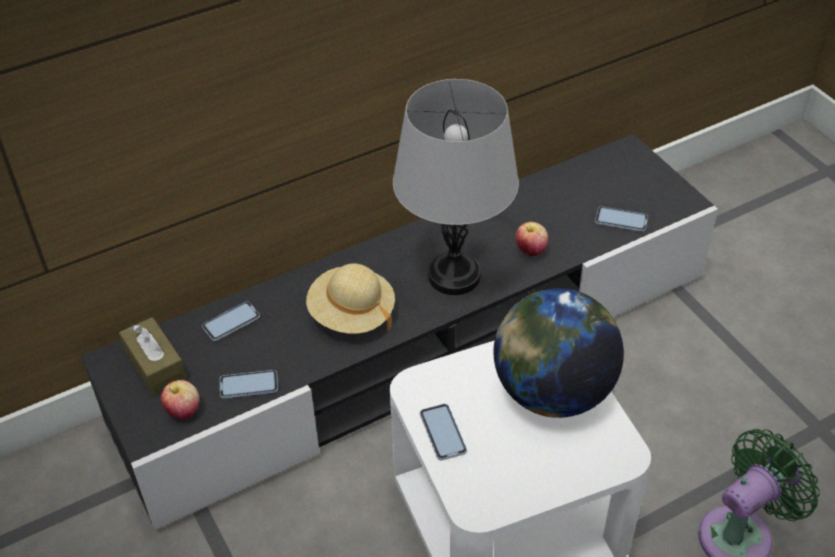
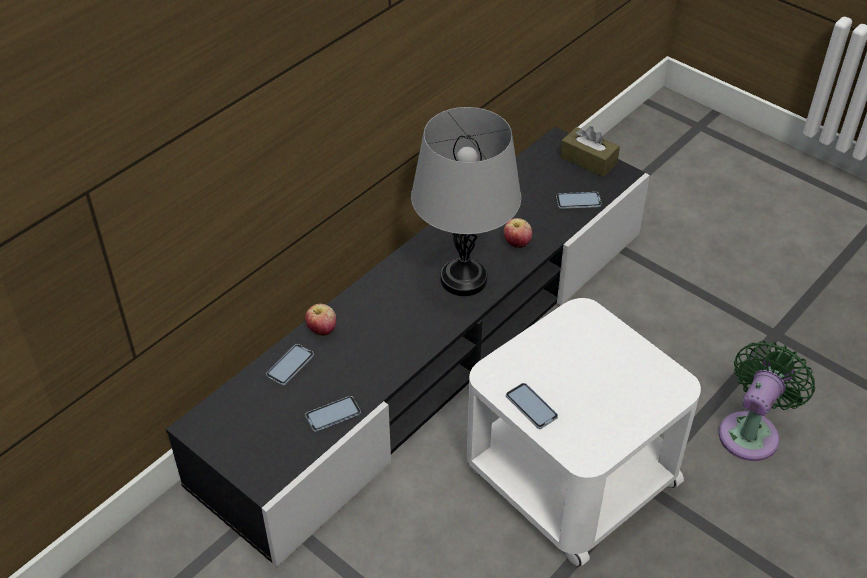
camera: 20 degrees left, 0 degrees up
brown tissue box [119,317,186,395] -> brown tissue box moved to [560,126,620,177]
apple [161,380,200,419] -> apple moved to [305,304,336,336]
beige hat [306,263,395,334] -> none
globe [494,288,624,418] -> none

